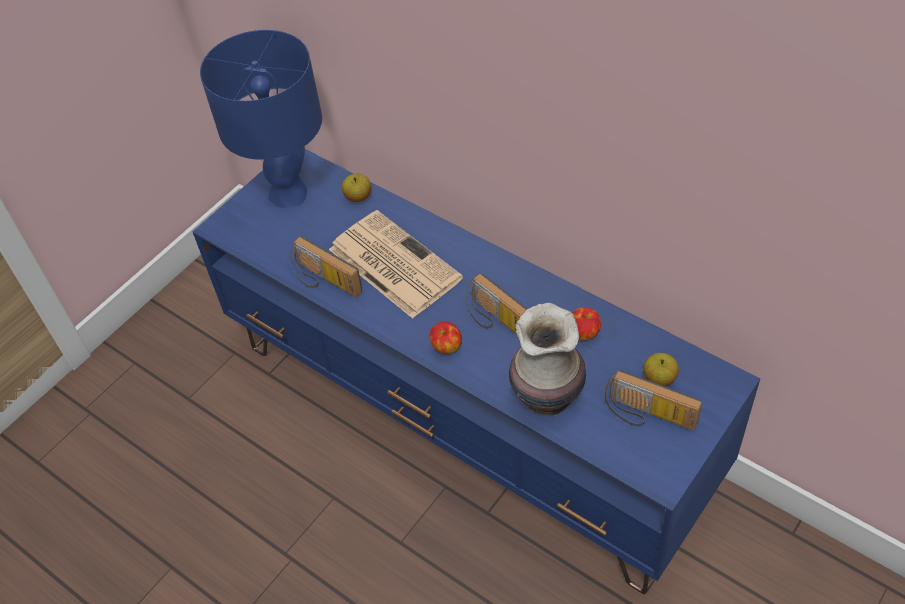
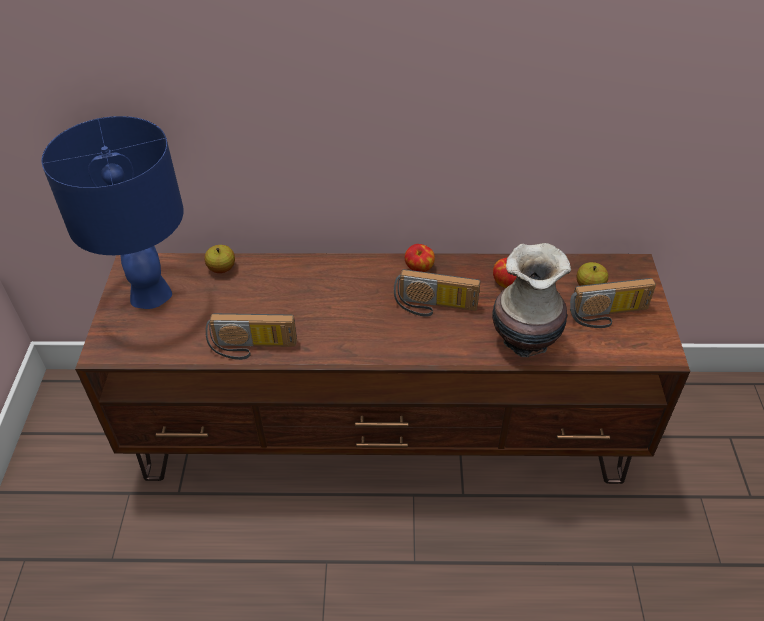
camera: 40 degrees left, 5 degrees down
blue tv stand [193,149,760,594] -> brown tv stand [75,253,690,484]
newspaper [329,210,463,319] -> none
apple [430,321,462,354] -> apple moved to [405,244,435,272]

